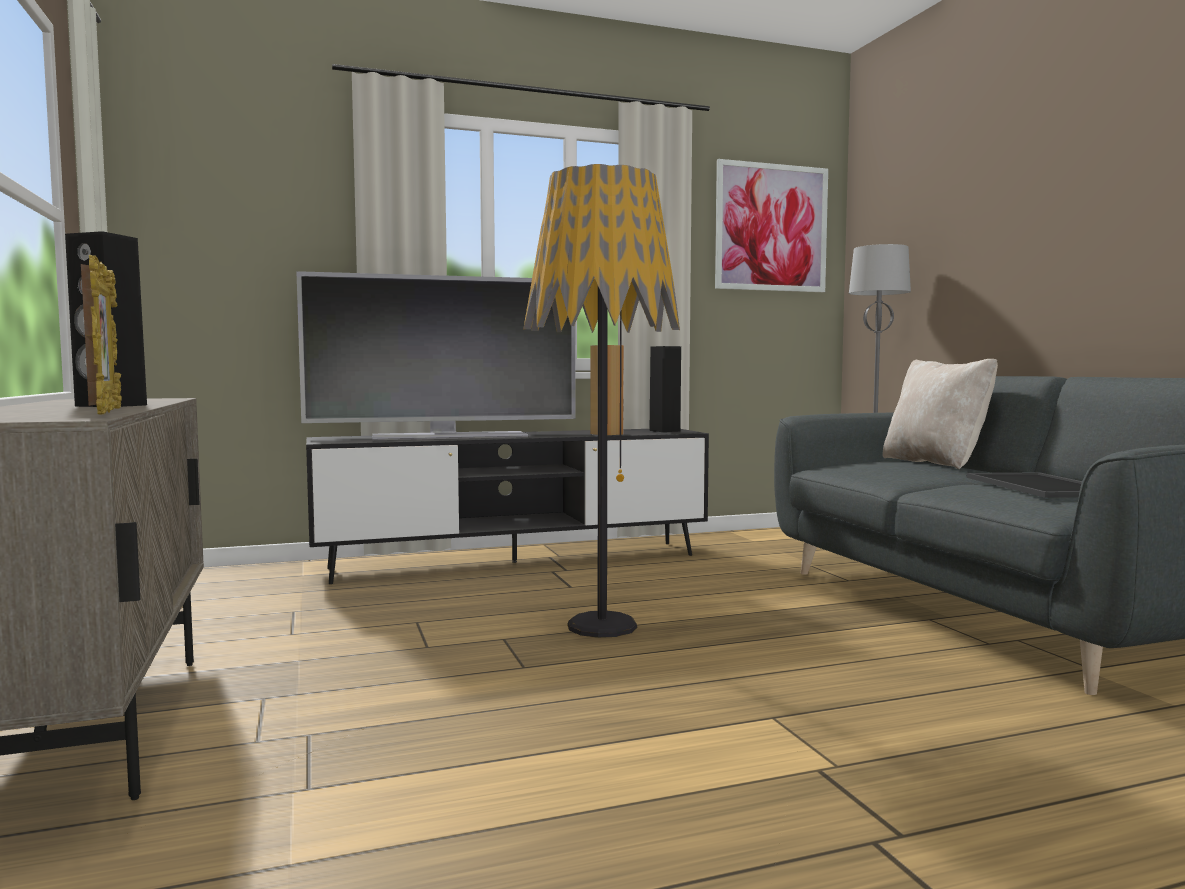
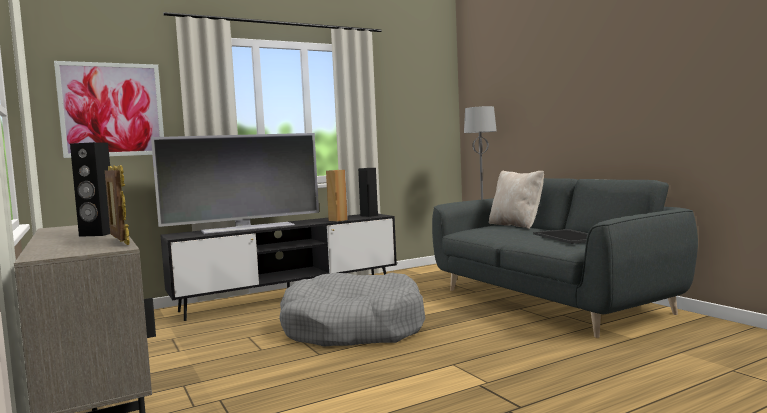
camera: 10 degrees left, 0 degrees up
floor lamp [523,164,680,638] -> grey dog bed [279,272,425,347]
picture [715,159,828,292] -> picture moved to [54,61,164,158]

